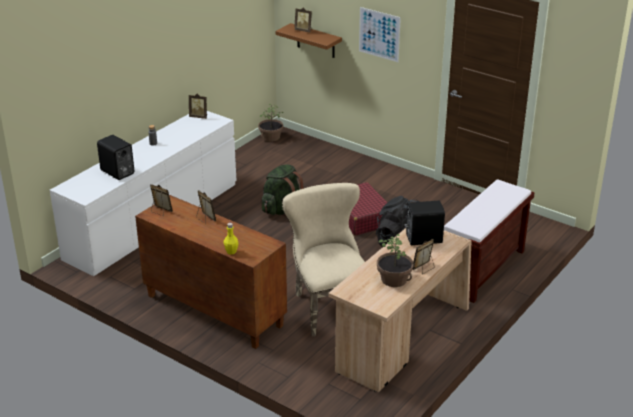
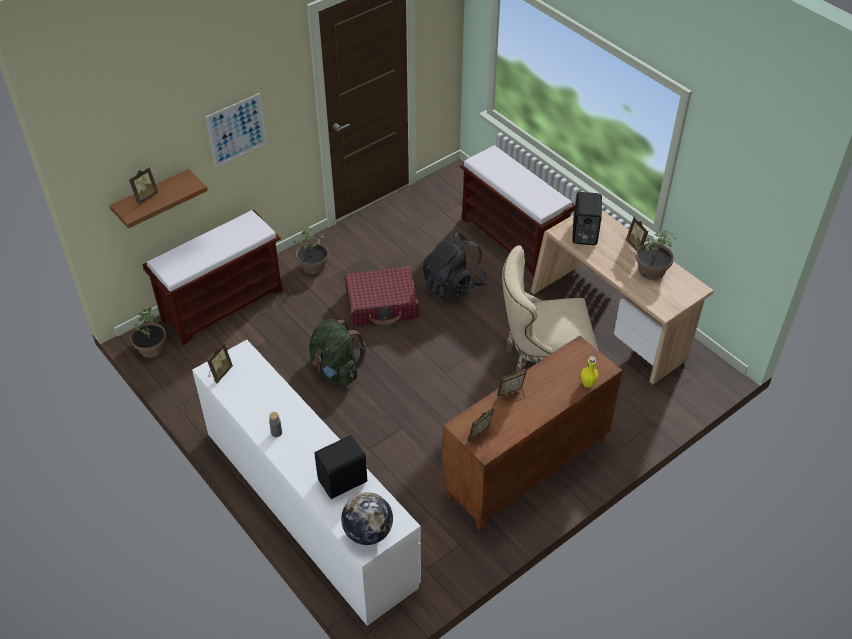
camera: 75 degrees left, 15 degrees up
none -> brown bench [143,210,283,345]
none -> potted plant [294,227,329,274]
none -> globe [341,492,393,545]

